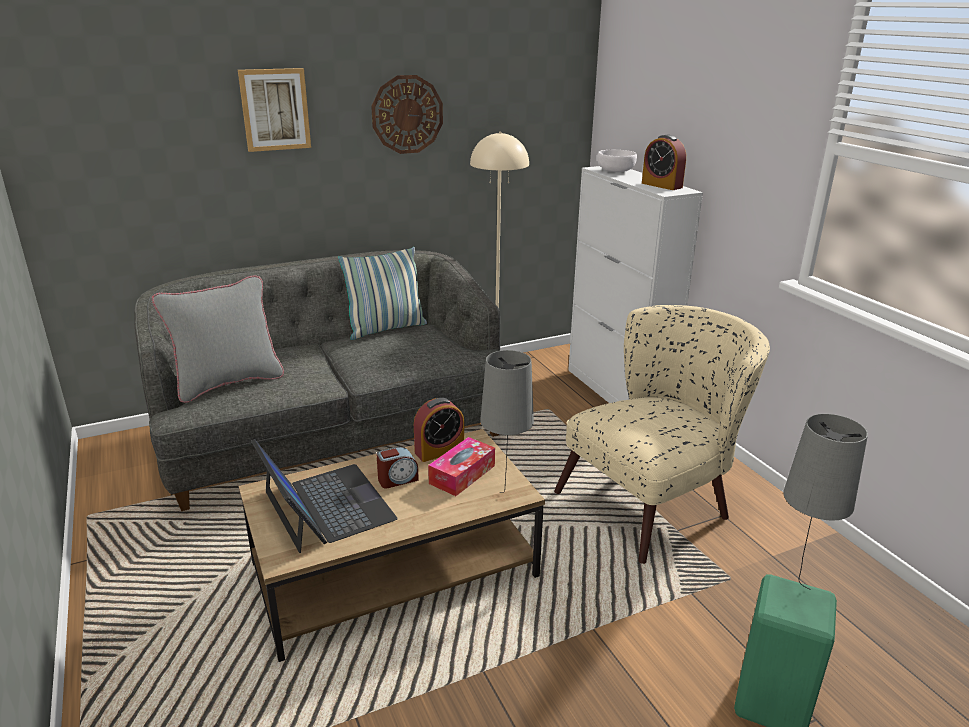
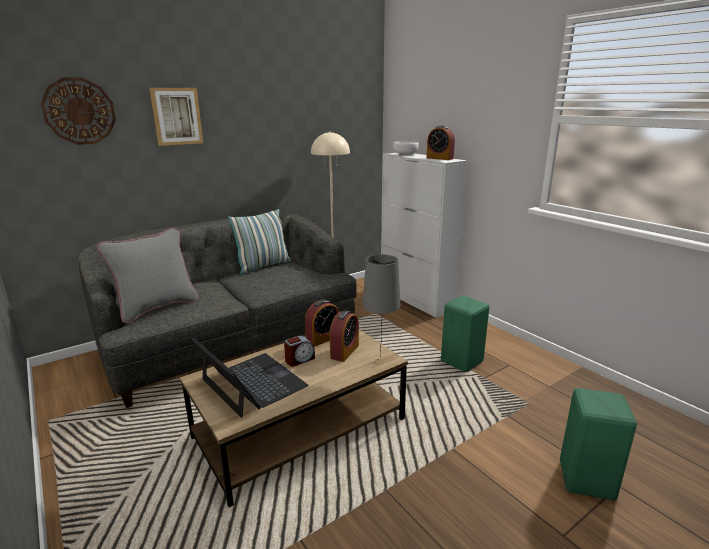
camera: 10 degrees left, 5 degrees down
wall clock [371,75,443,154] -> wall clock moved to [41,77,116,145]
tissue box [428,437,495,496] -> alarm clock [330,310,359,362]
beige armchair [554,305,770,564] -> green stool [441,296,490,372]
grey table lamp [783,414,868,590] -> none

